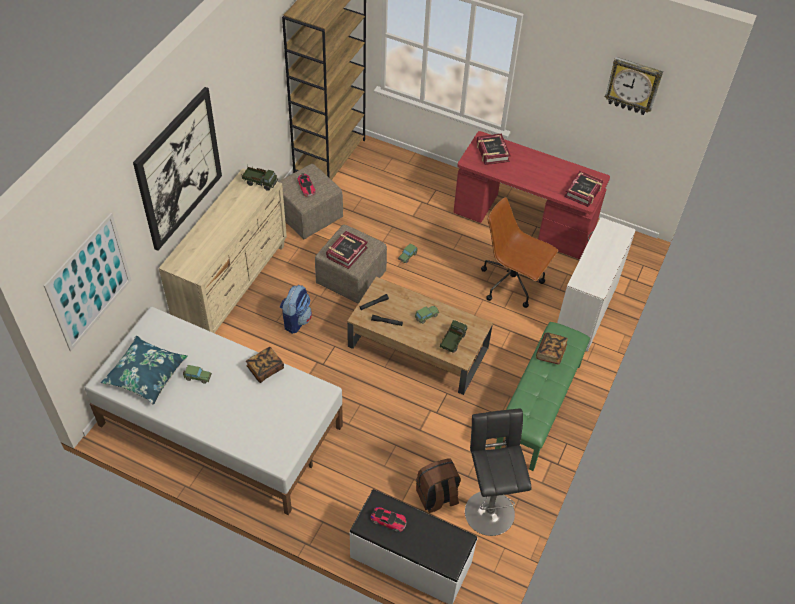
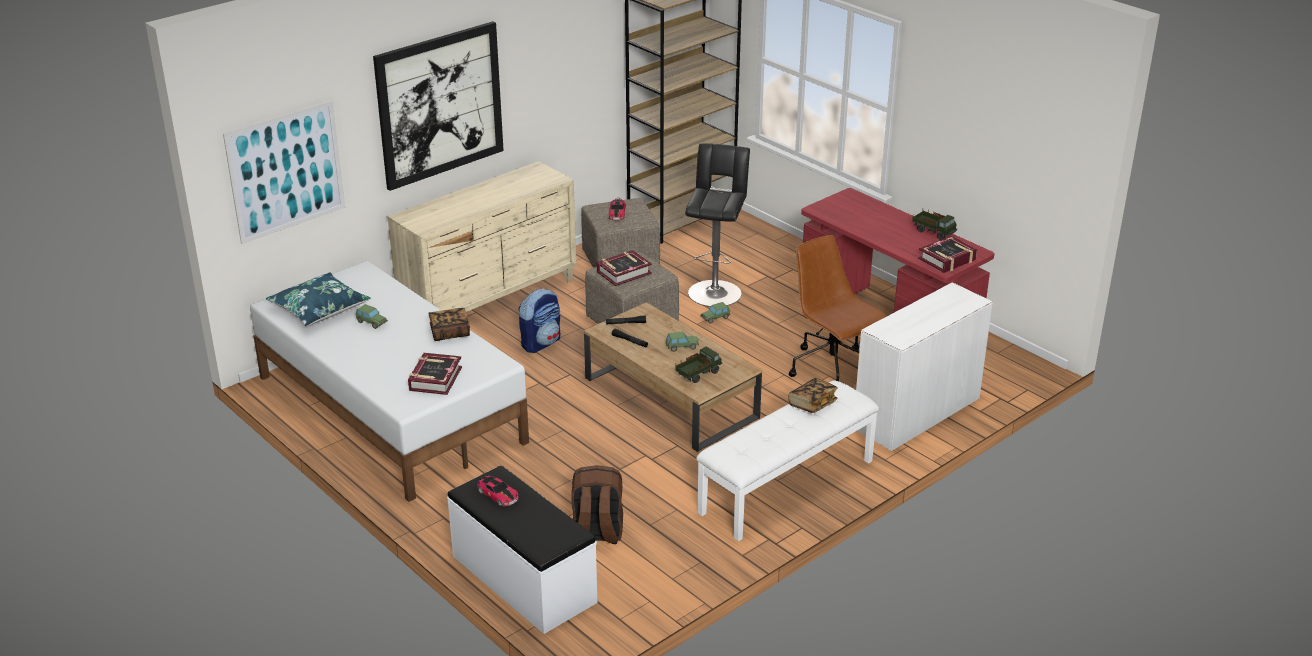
camera: 25 degrees right, 20 degrees down
toy truck [242,165,278,191] -> toy truck moved to [912,210,957,240]
black stool [465,409,532,536] -> black stool moved to [685,143,750,307]
book [476,134,511,165] -> book moved to [408,353,462,395]
green bench [495,322,590,471] -> white bench [696,381,879,541]
wall clock [605,57,663,115] -> none

